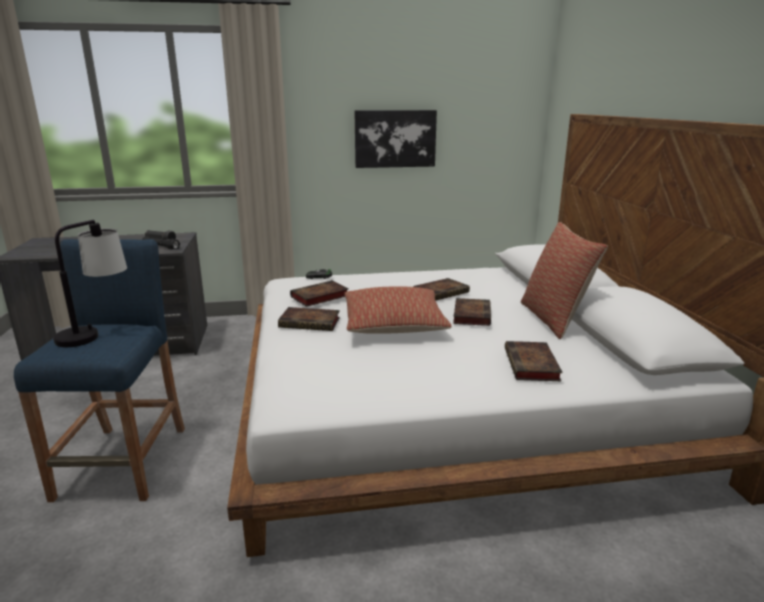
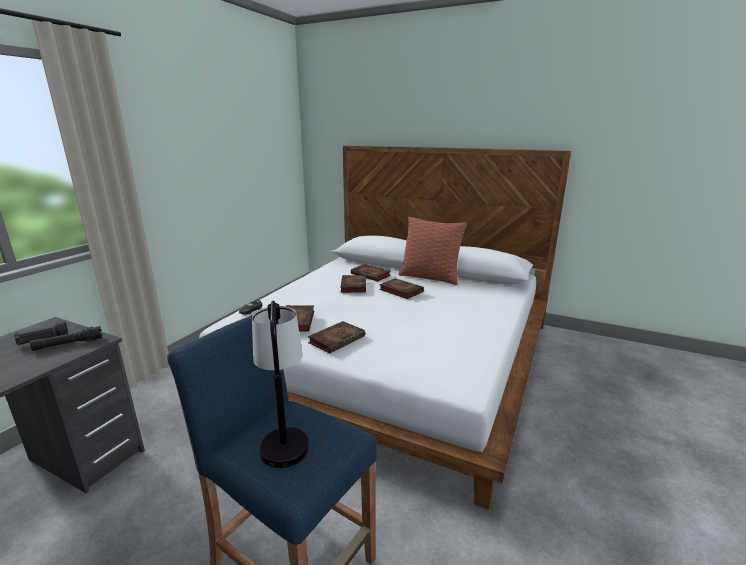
camera: 55 degrees left, 0 degrees up
pillow [345,286,452,334] -> none
picture [354,110,437,168] -> none
book [505,341,563,381] -> book moved to [351,264,391,282]

